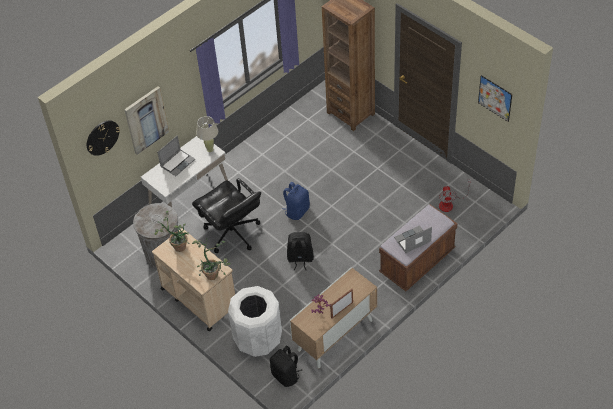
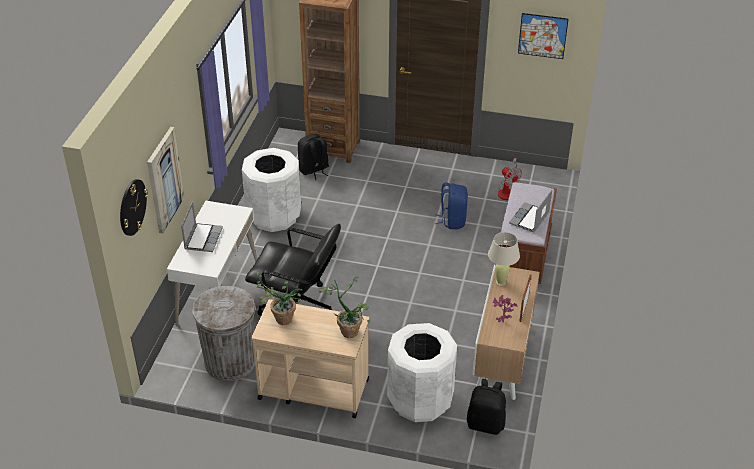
camera: 35 degrees left, 10 degrees down
beige table lamp [196,116,218,152] -> beige table lamp moved to [488,232,520,286]
blue backpack [282,182,310,220] -> blue backpack moved to [435,182,468,229]
black backpack [287,232,314,271] -> black backpack moved to [298,134,329,180]
none -> white trash can [242,148,301,232]

